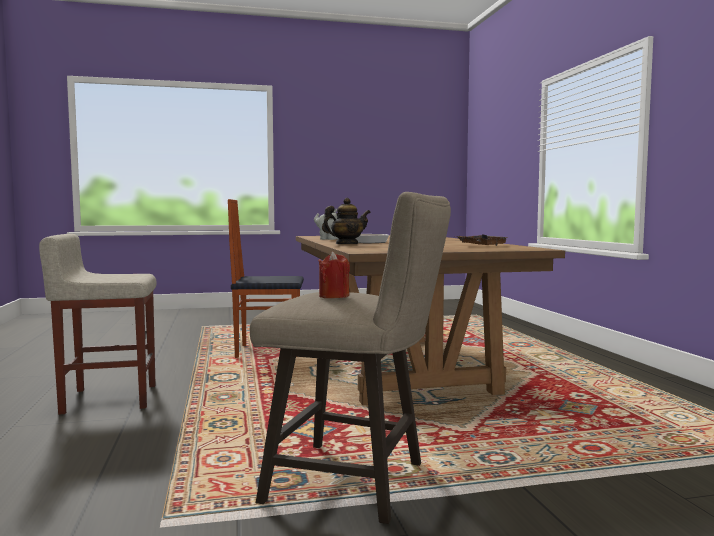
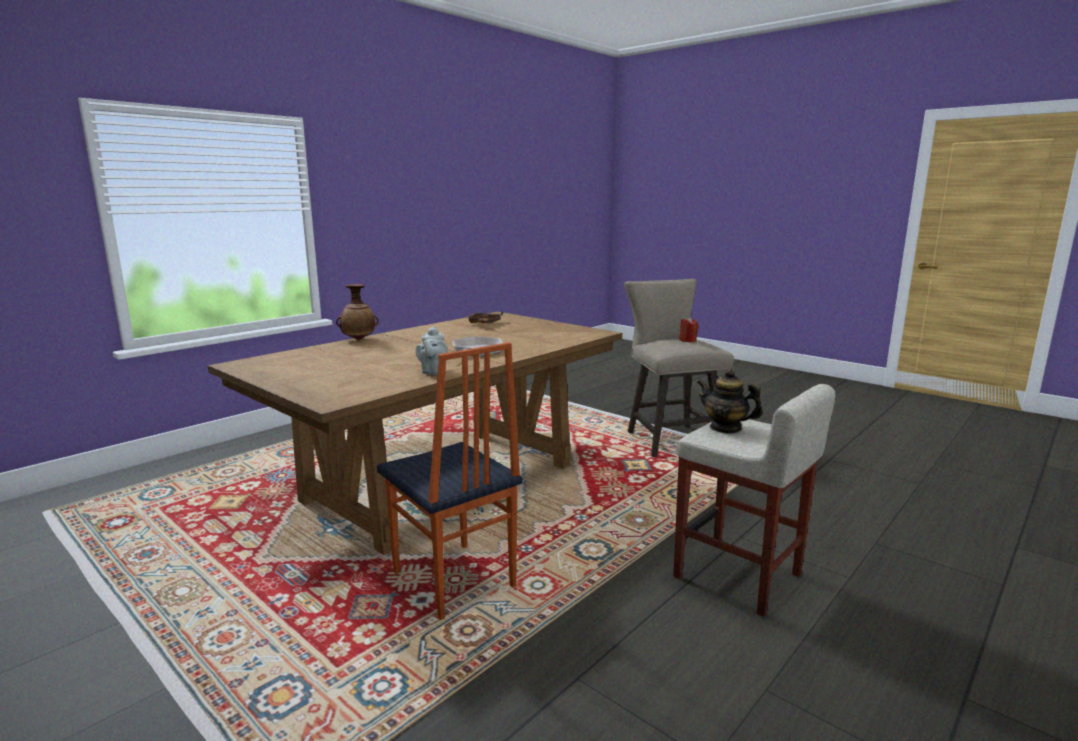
camera: 125 degrees left, 10 degrees up
teapot [322,198,370,244] -> teapot moved to [697,369,763,433]
none -> vase [336,284,379,340]

